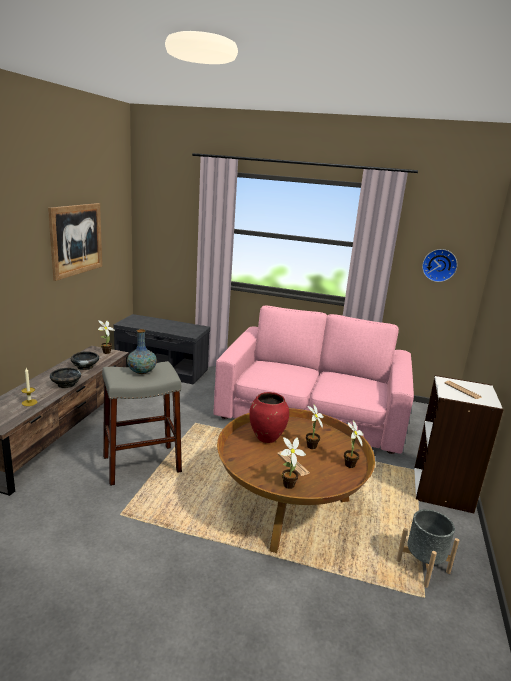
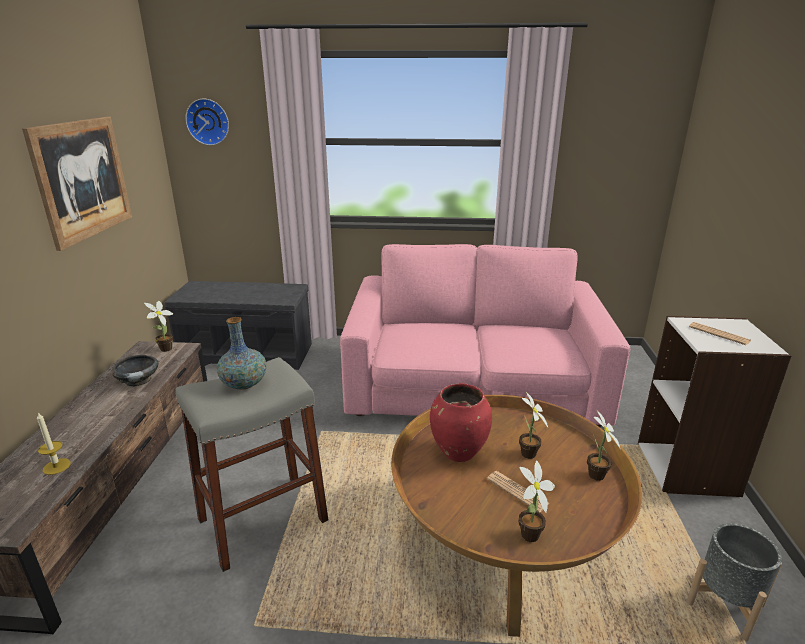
camera: 10 degrees left, 5 degrees up
black bowl [50,368,81,388] -> none
wall clock [422,249,457,282] -> wall clock moved to [185,99,229,145]

